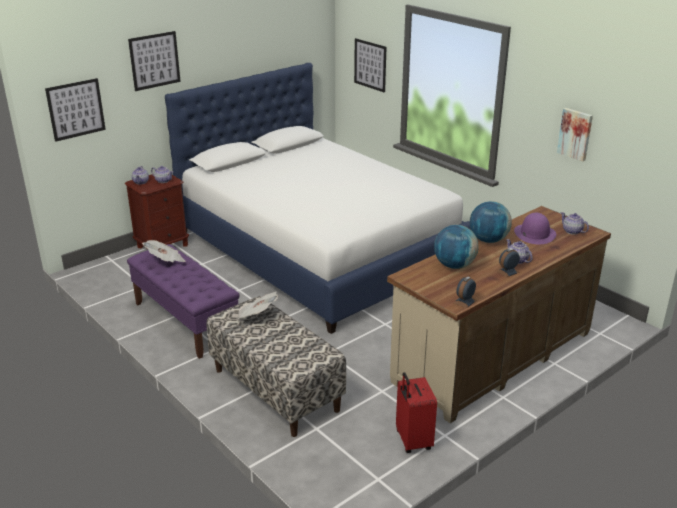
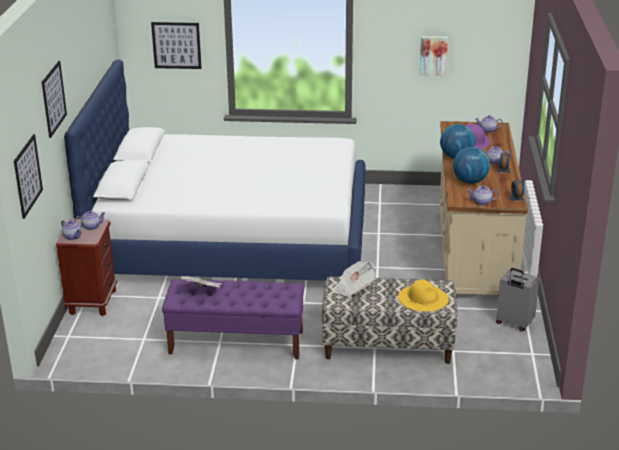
camera: 45 degrees left, 0 degrees up
red suitcase [396,372,437,453] -> grey suitcase [496,268,539,331]
none -> yellow hat [398,279,449,312]
none -> teapot [467,185,499,205]

